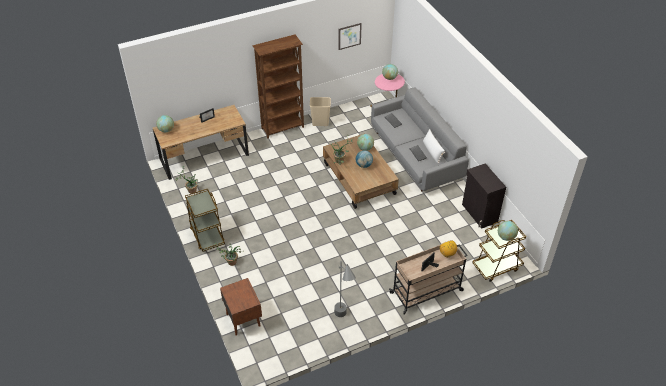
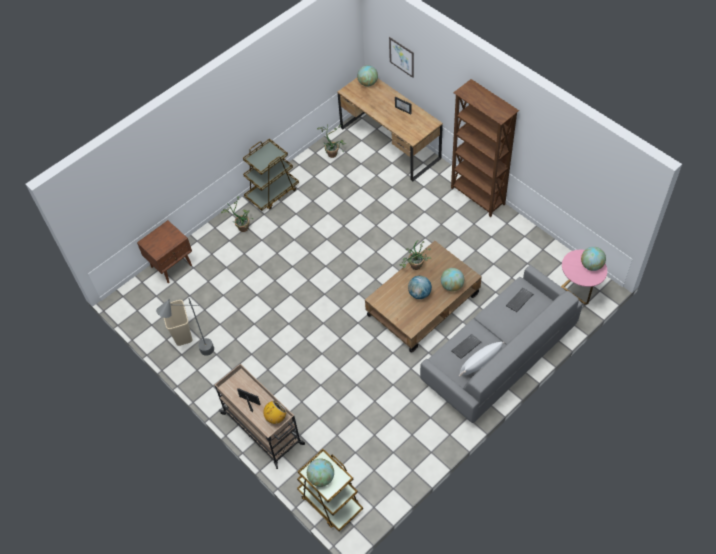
camera: 75 degrees right, 10 degrees up
beige trash can [310,97,331,126] -> beige trash can moved to [164,300,192,346]
picture [338,23,362,50] -> picture moved to [389,37,414,78]
black cabinet [462,163,506,229] -> none

